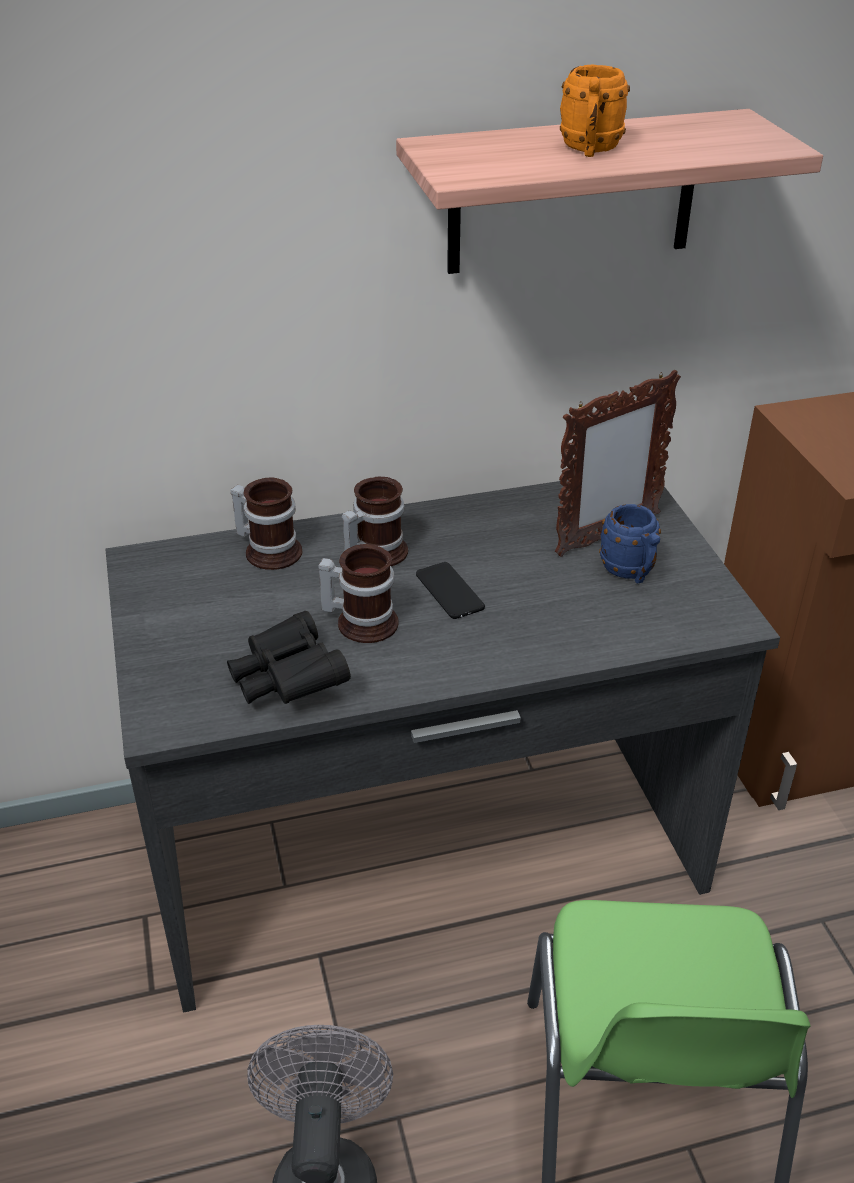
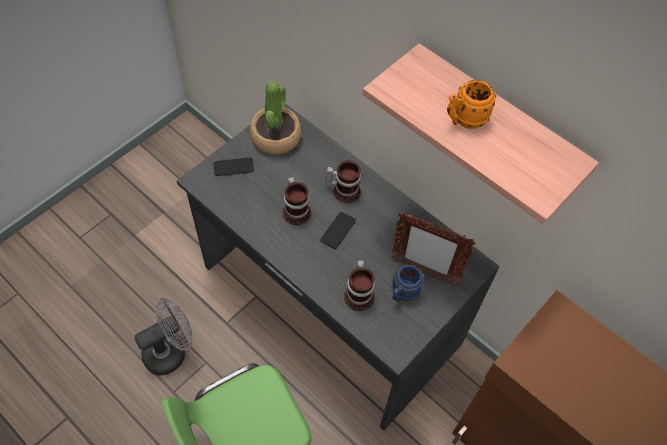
camera: 55 degrees right, 20 degrees up
black binoculars [227,611,351,704] -> none
mug [231,478,302,570] -> mug moved to [344,260,375,311]
none -> phone [214,157,254,176]
none -> potted plant [250,81,302,155]

